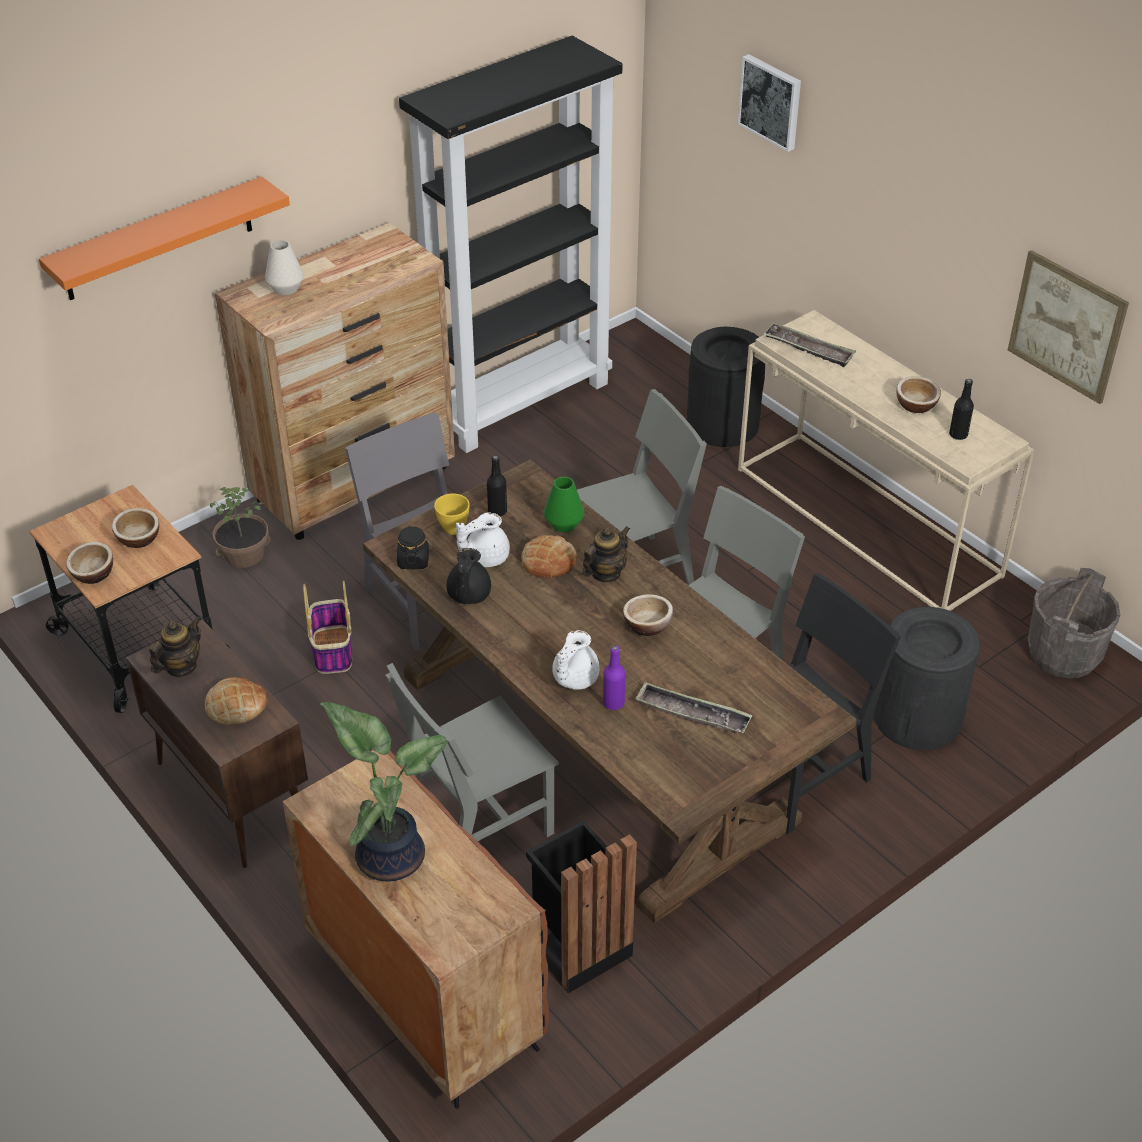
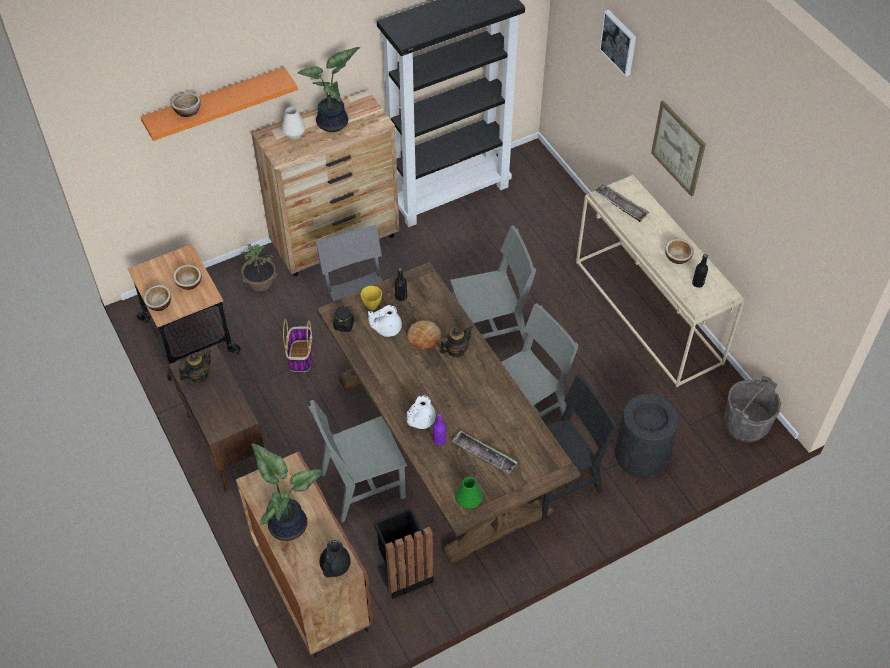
camera: 10 degrees right, 10 degrees up
bread [205,677,267,725] -> none
black teapot [446,548,491,604] -> black teapot moved to [320,540,351,578]
green vase [544,477,584,532] -> green vase moved to [455,477,483,509]
bowl [623,594,673,636] -> bowl moved to [171,93,201,117]
black trash can [687,327,765,447] -> none
picture [1008,250,1129,404] -> picture moved to [651,101,706,197]
none -> potted plant [297,47,360,132]

